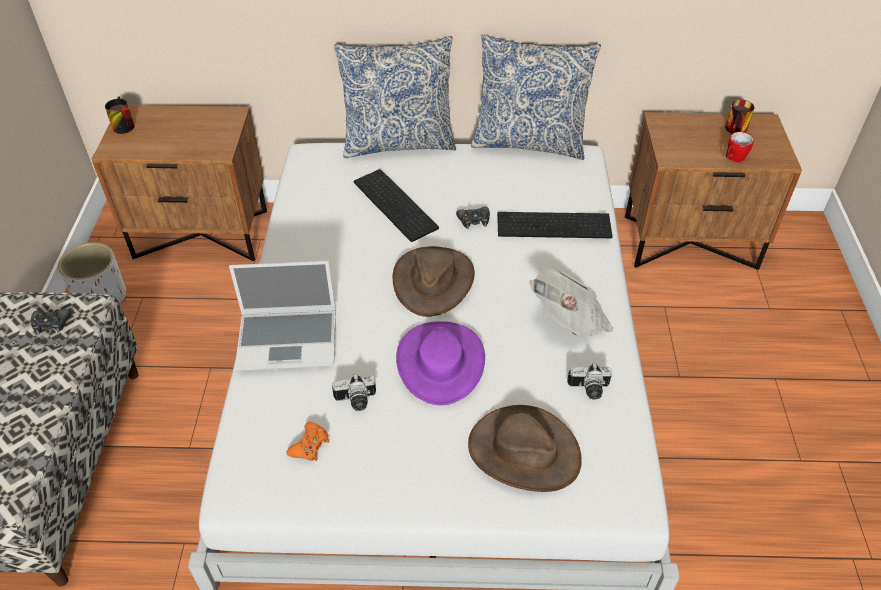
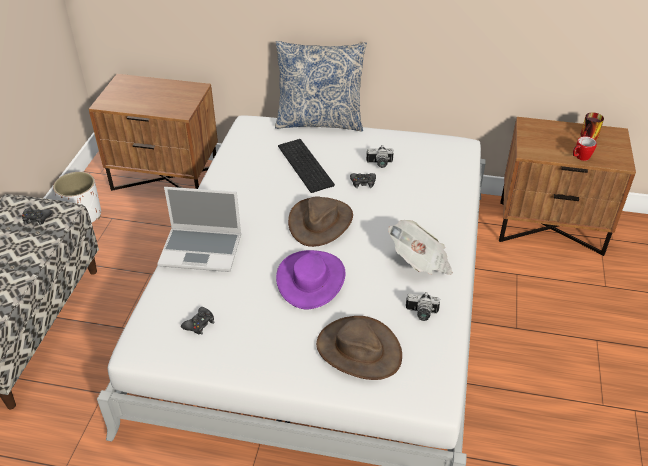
camera: 10 degrees right, 5 degrees down
mug [105,97,135,134] -> none
orange game controller [286,422,329,461] -> black game controller [181,307,215,335]
camera [332,374,376,411] -> camera moved to [366,145,394,168]
pillow [471,35,601,160] -> none
keyboard [497,212,613,238] -> none

